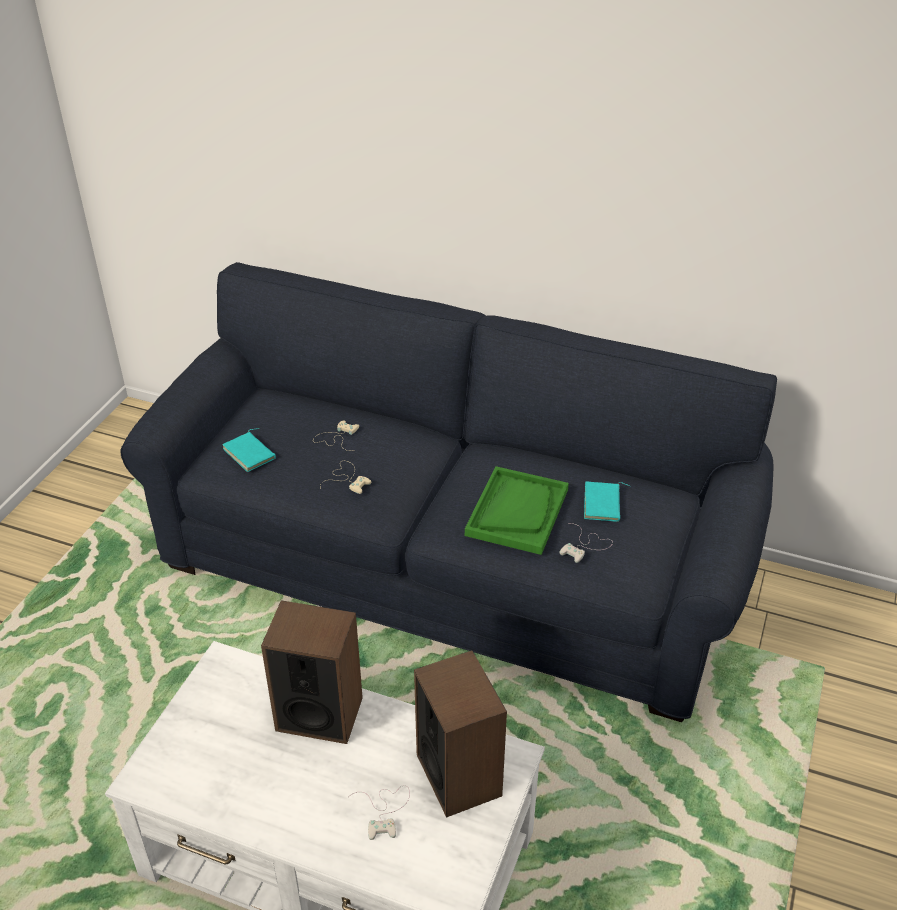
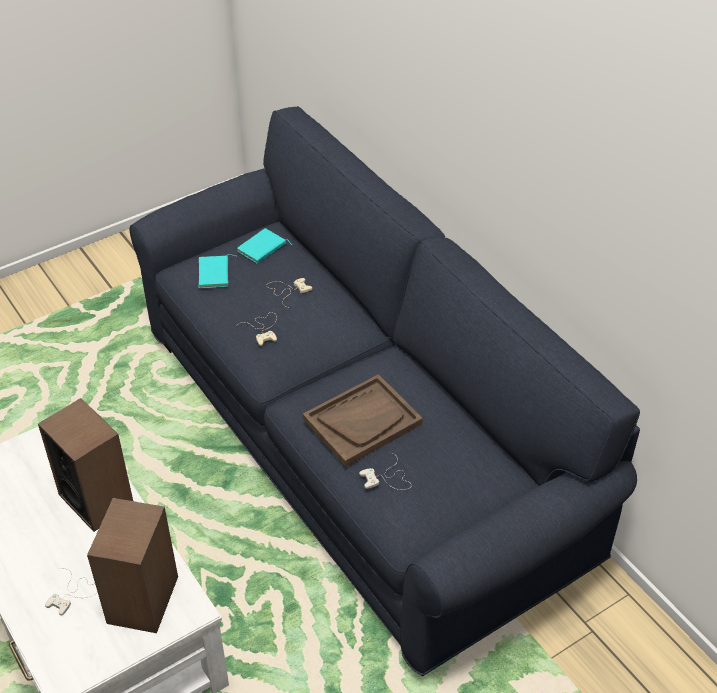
camera: 35 degrees right, 5 degrees up
green tray [465,466,569,555] -> brown tray [303,374,423,467]
turquoise book [584,482,630,522] -> turquoise book moved to [237,228,292,263]

